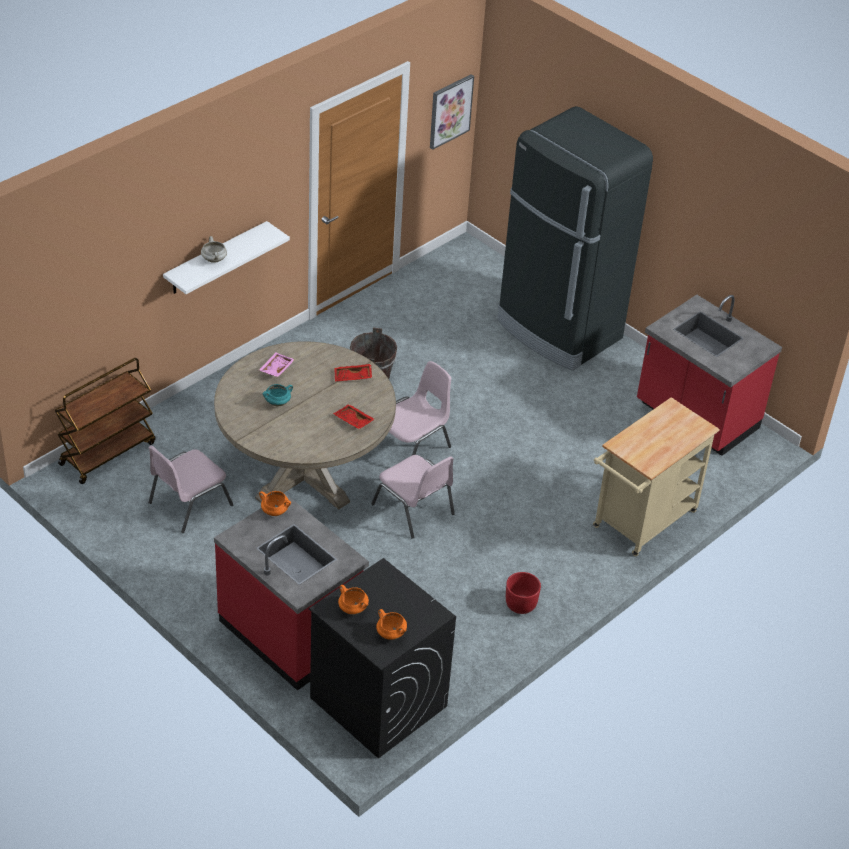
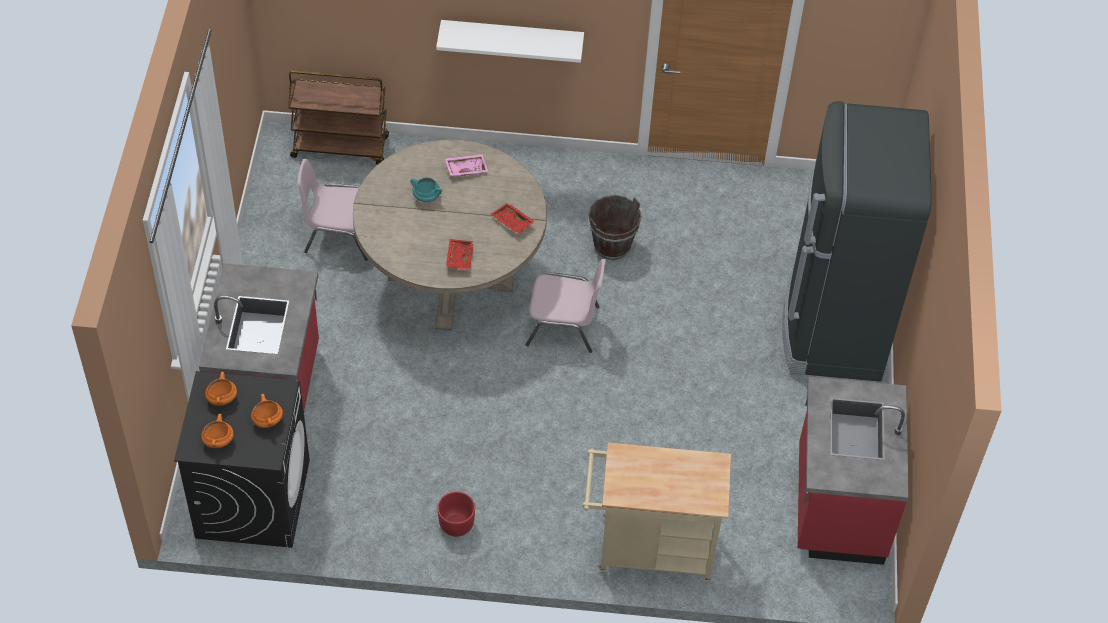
camera: 50 degrees right, 10 degrees up
white cooking pot [201,236,227,263] -> none
orange cooking pot [259,491,291,516] -> orange cooking pot moved to [251,394,283,428]
pink chair [371,455,455,539] -> none
picture [430,74,474,150] -> none

